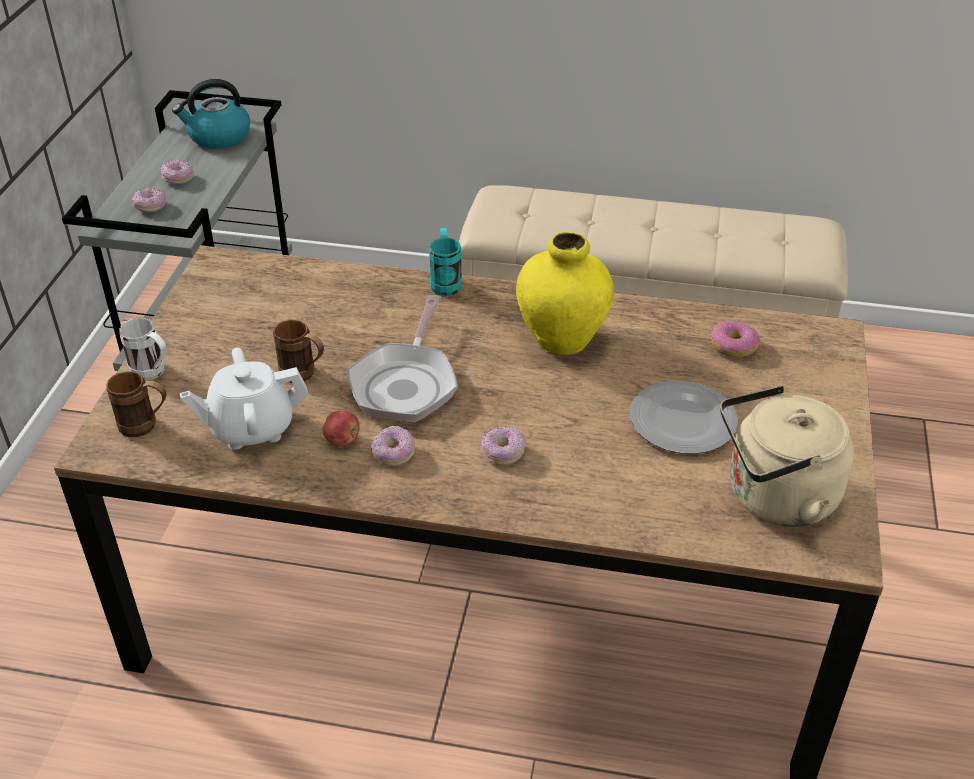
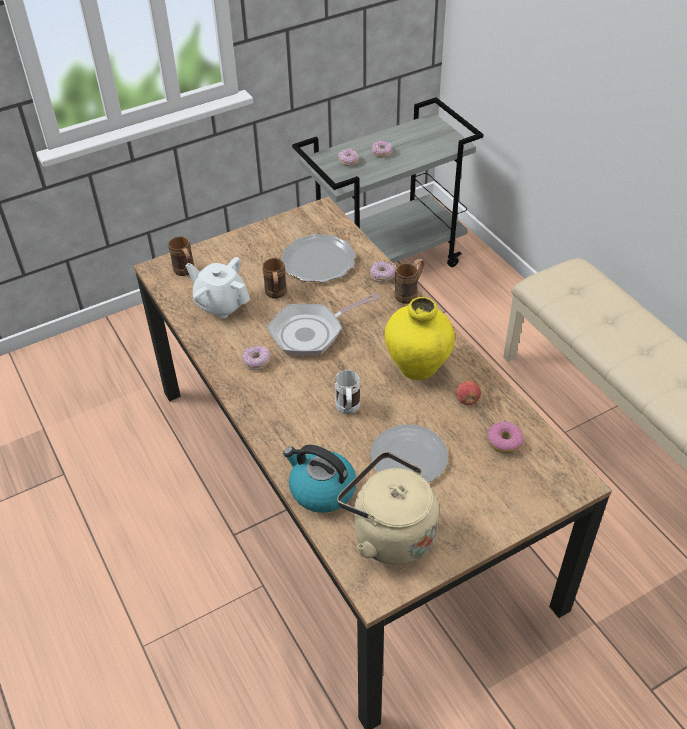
camera: 50 degrees right, 5 degrees up
white mug [119,317,167,381] -> white mug moved to [335,370,360,414]
kettle [172,79,250,149] -> kettle moved to [283,445,356,513]
apple [323,410,360,447] -> apple moved to [456,381,481,405]
turquoise mug [429,228,462,296] -> brown mug [395,259,424,304]
donut [481,427,526,465] -> donut moved to [370,261,395,282]
none -> plate [281,234,356,283]

